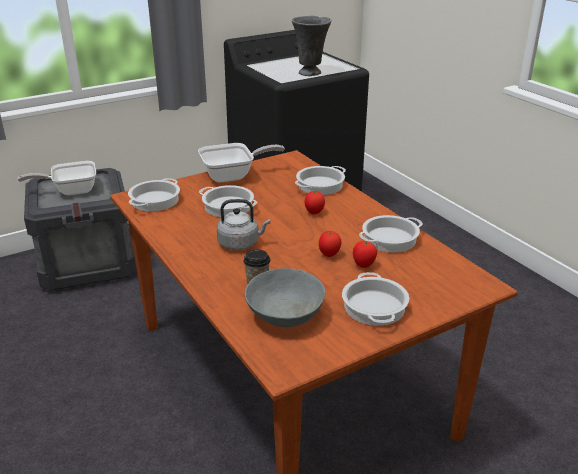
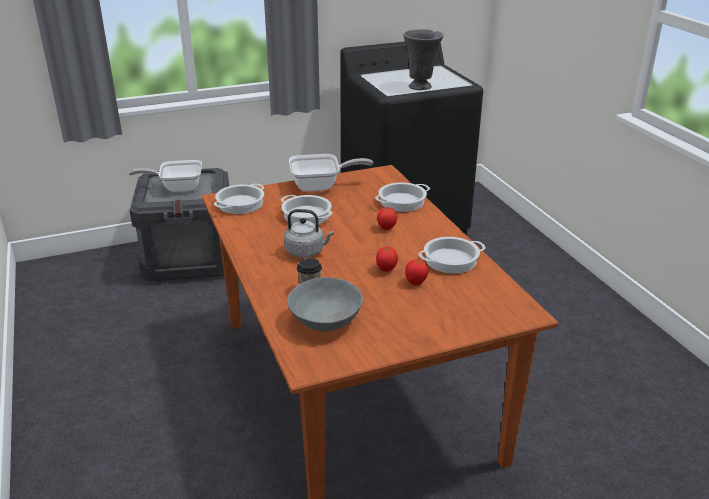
camera: 10 degrees right, 0 degrees up
cooking pot [342,272,409,325] -> none

